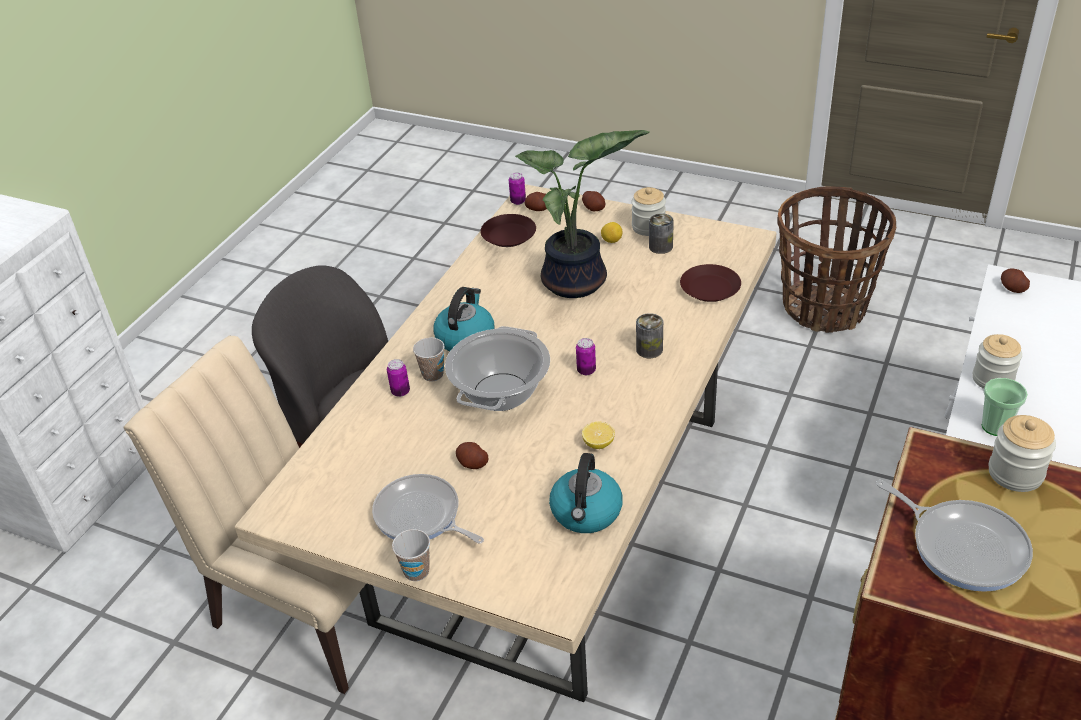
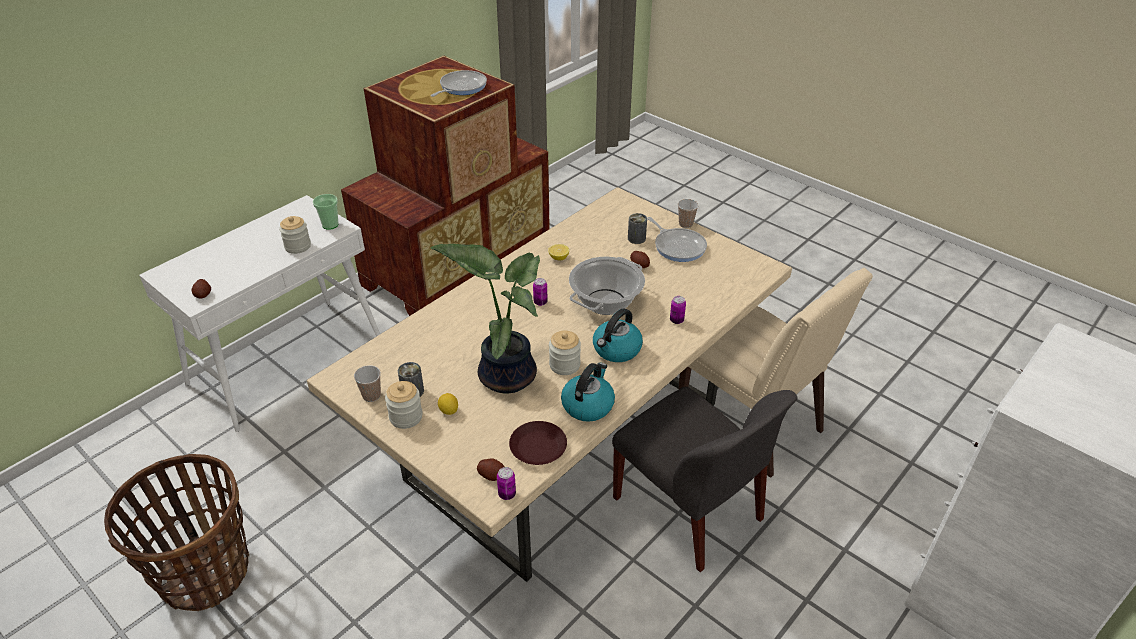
camera: 165 degrees left, 0 degrees up
cup [413,337,444,382] -> cup moved to [354,365,381,402]
kettle [549,453,623,533] -> kettle moved to [561,362,615,422]
potato [582,191,605,211] -> none
can [636,313,663,358] -> can moved to [628,213,647,244]
brown plate [680,264,741,302] -> none
frying pan [876,480,1033,592] -> frying pan turned 60 degrees clockwise [431,70,487,97]
jar [989,415,1056,492] -> jar moved to [549,331,581,375]

